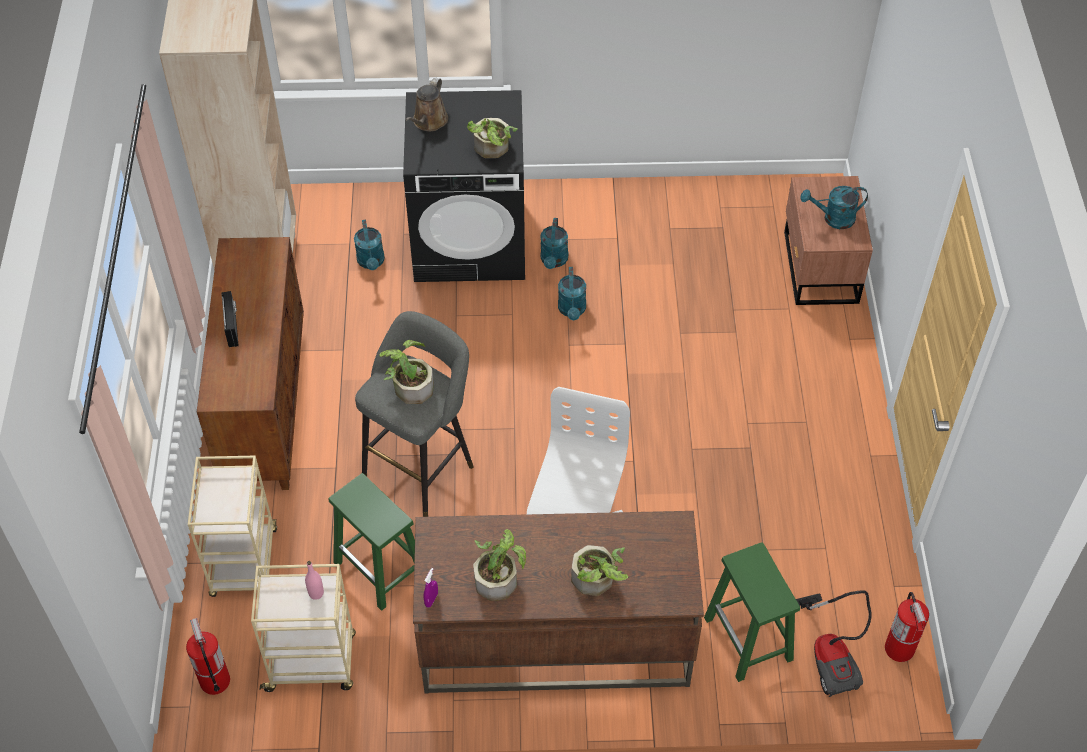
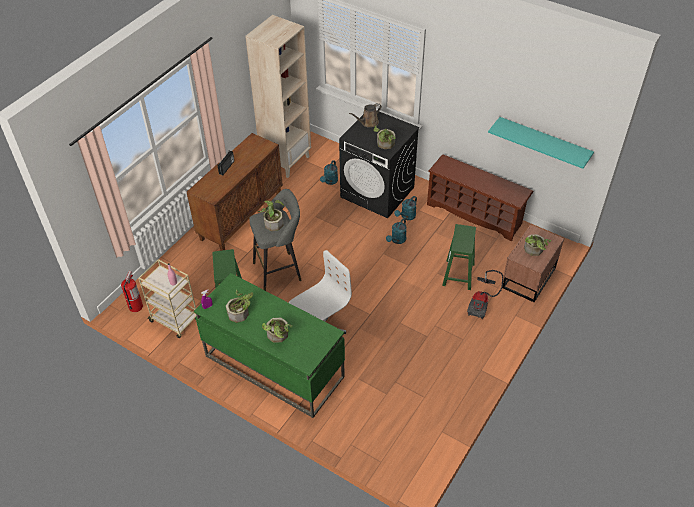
camera: 35 degrees right, 5 degrees down
beige cart [188,456,277,597] -> none
brown desk [413,511,704,693] -> green desk [194,273,345,418]
green stool [704,542,800,682] -> green stool moved to [442,224,476,290]
vacuum cleaner [796,590,871,697] -> vacuum cleaner moved to [467,270,503,319]
turquoise watering can [800,186,868,229] -> potted plant [524,234,551,256]
fire extinguisher [885,592,929,662] -> none
none -> brown shoe rack [427,154,534,241]
none -> turquoise shelf [488,117,594,169]

